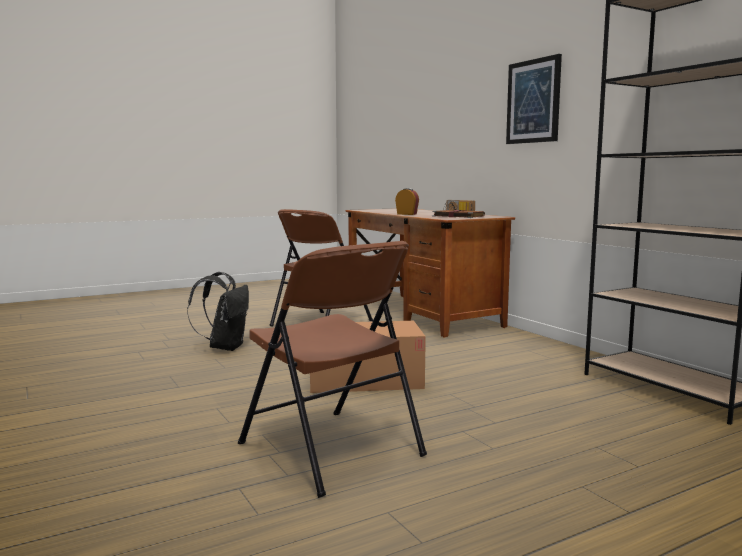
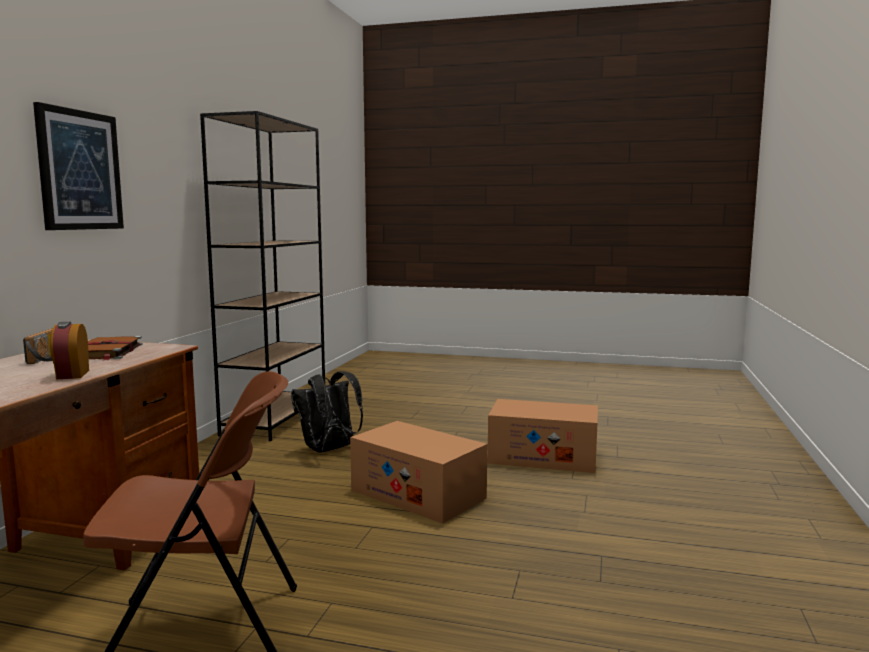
camera: 135 degrees left, 0 degrees up
black backpack [187,272,249,351] -> black backpack moved to [291,371,363,453]
brown chair [238,241,427,498] -> cardboard box [487,399,598,473]

